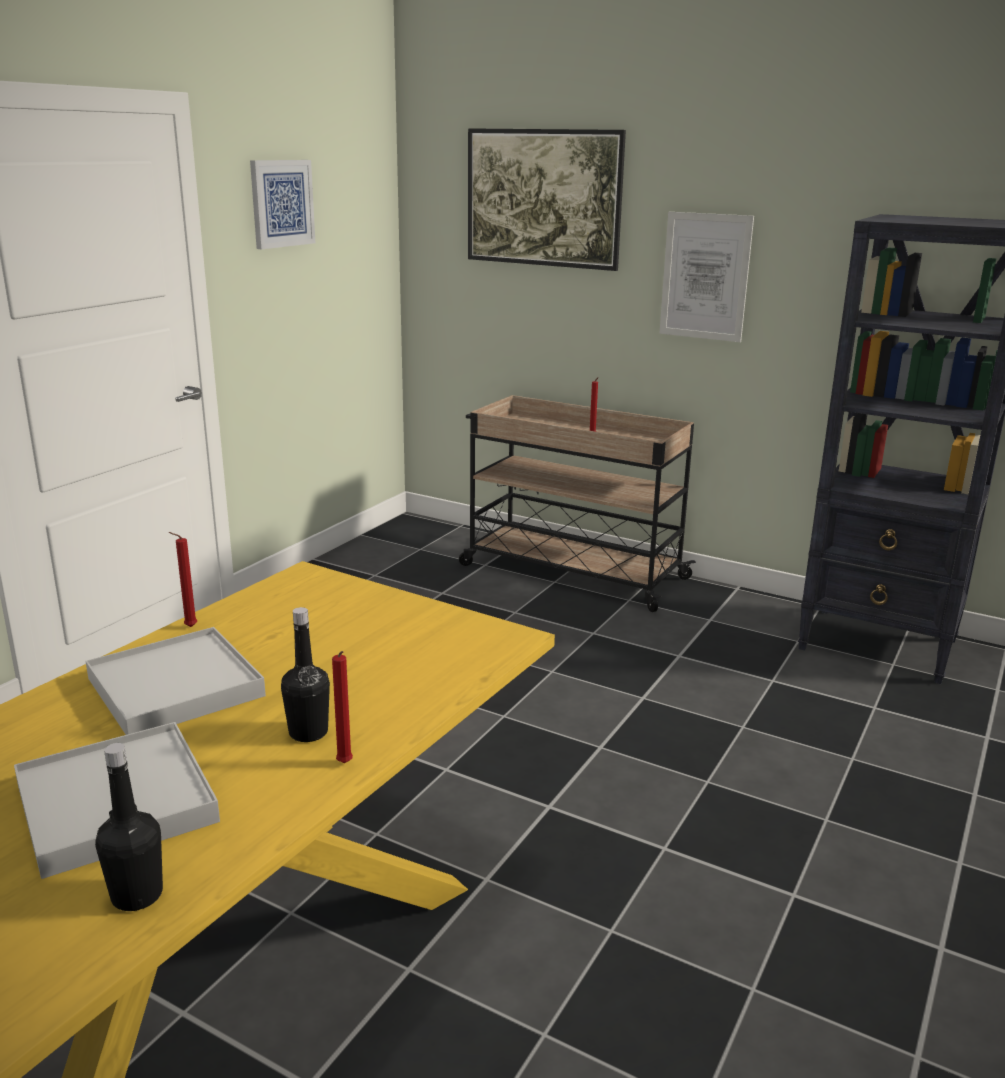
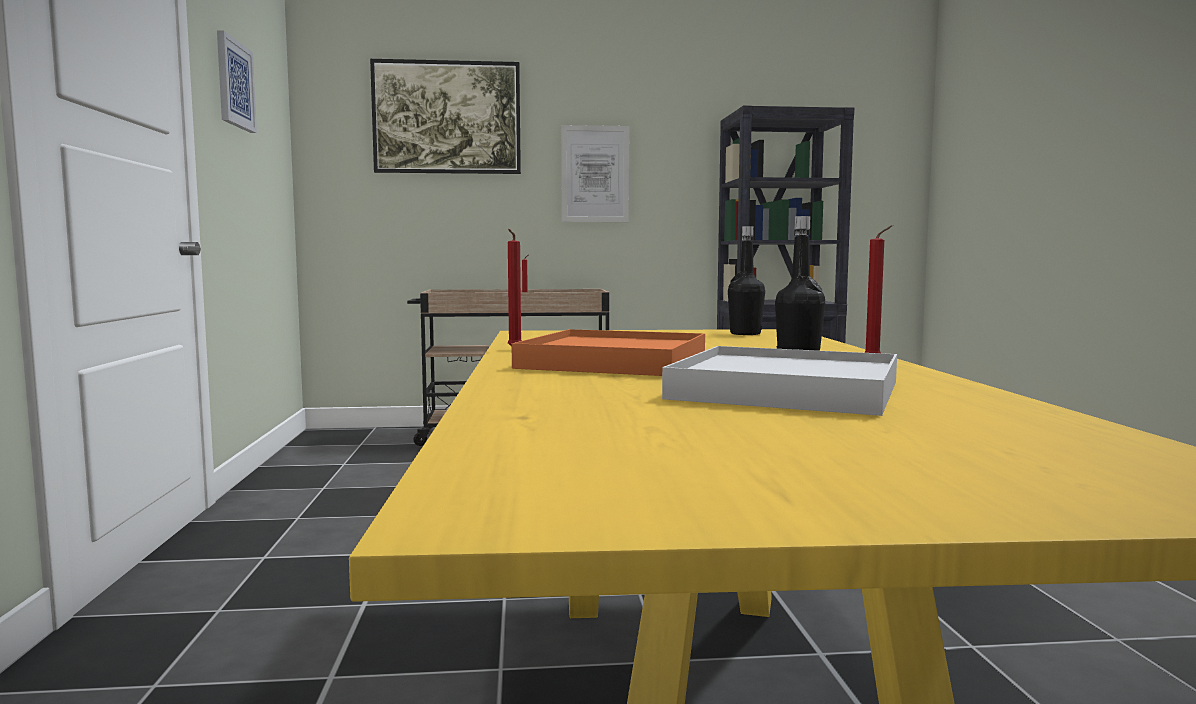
camera: 35 degrees left, 15 degrees down
white tray [86,627,266,735] -> orange tray [511,329,705,376]
black bottle [95,743,163,911] -> black bottle moved to [728,226,765,335]

